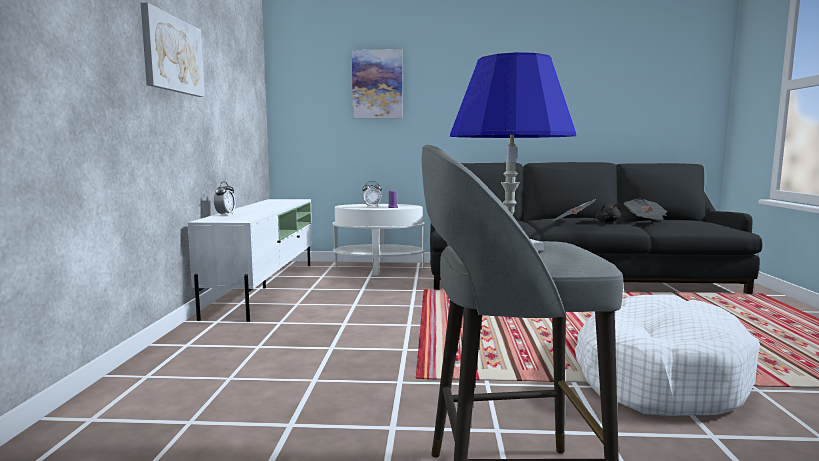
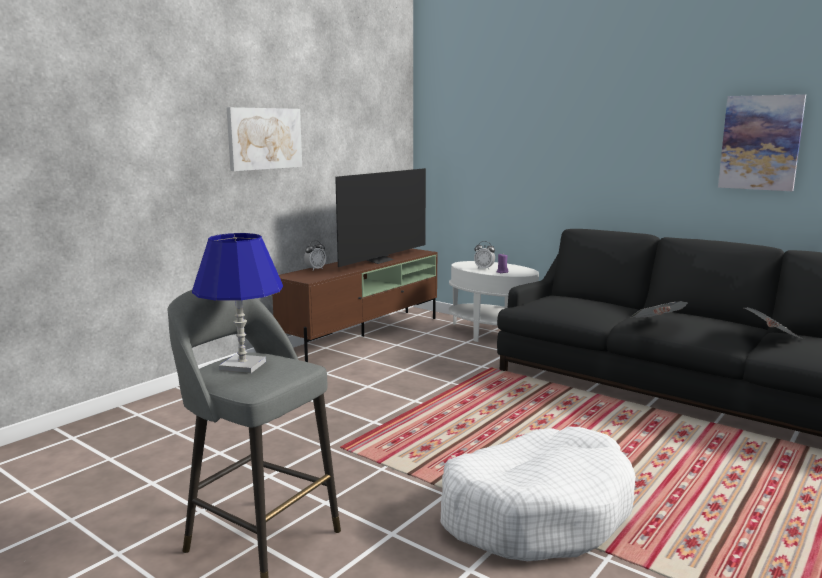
camera: 35 degrees right, 5 degrees up
white tv stand [188,199,312,322] -> brown tv stand [272,249,437,362]
picture [352,49,402,118] -> picture moved to [718,94,806,191]
black plush toy [596,203,621,222] -> none
none -> television [335,168,426,267]

